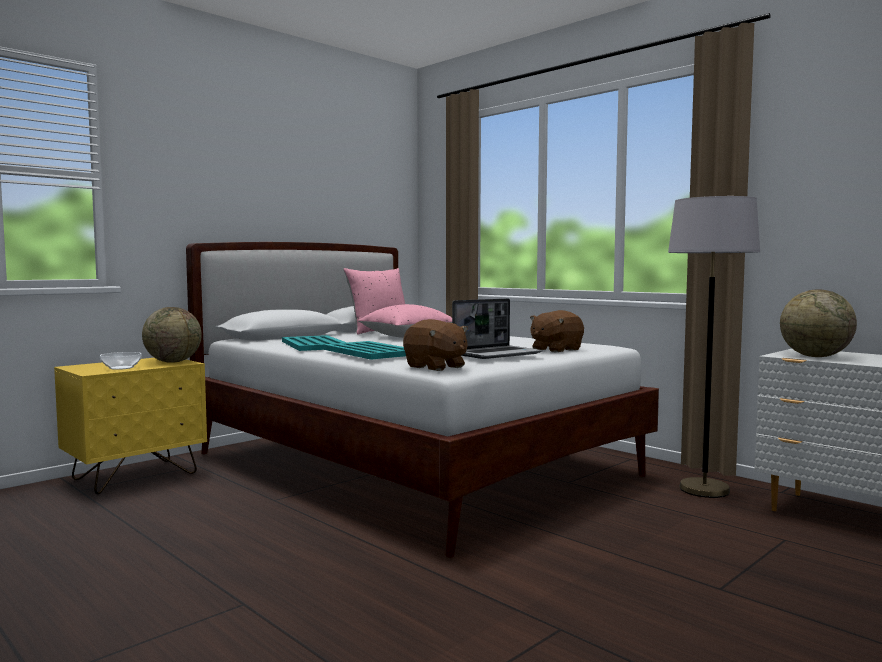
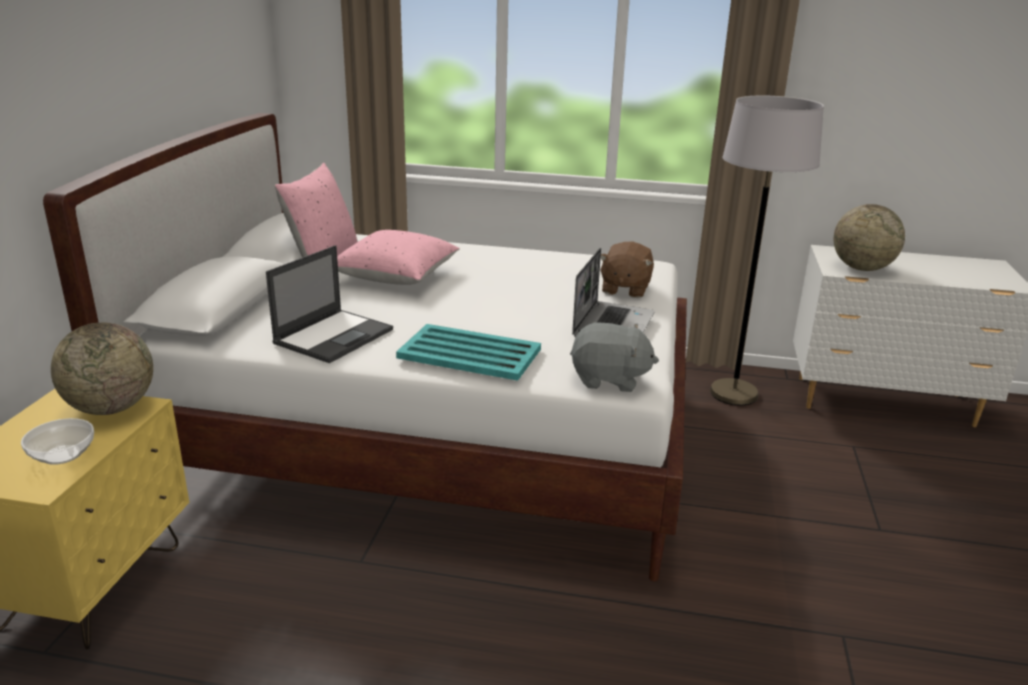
camera: 35 degrees left, 20 degrees up
turquoise tray [282,335,347,351] -> laptop [266,245,393,363]
brown plush toy [403,319,468,371] -> grey plush toy [570,323,659,392]

